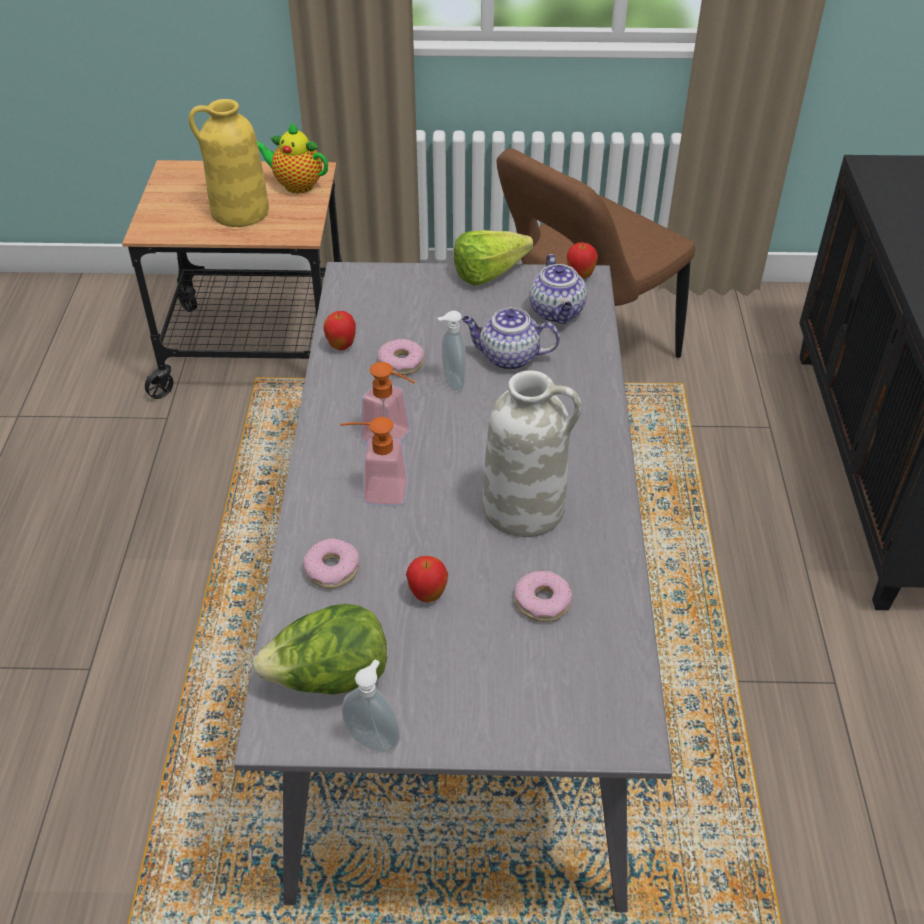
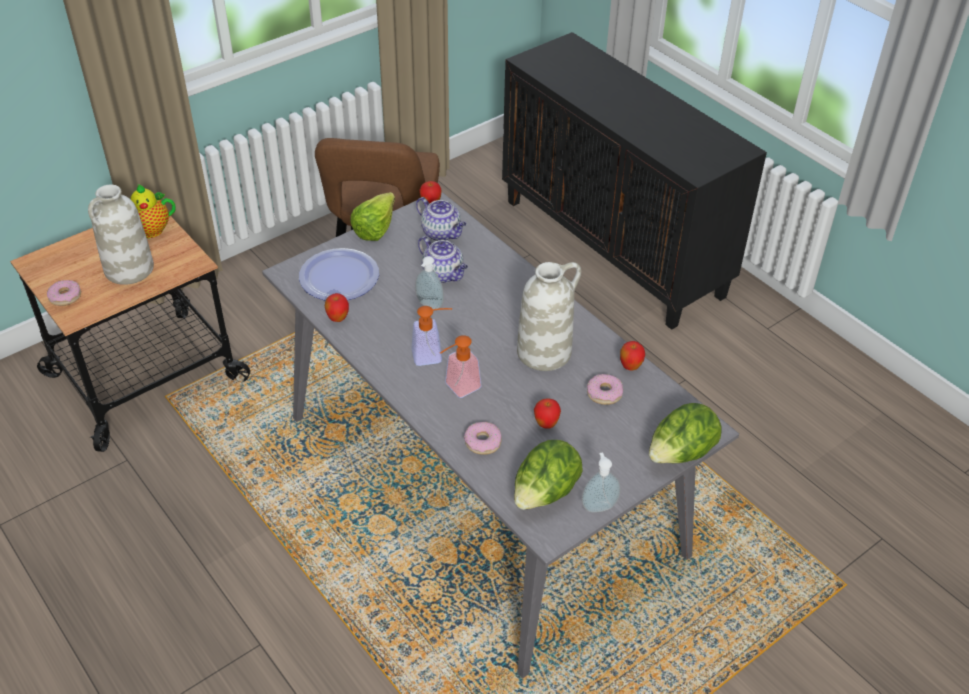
camera: 40 degrees left, 0 degrees up
yellow vase [189,99,269,227] -> white vase [88,184,154,285]
donut [378,339,425,375] -> donut moved to [47,280,81,306]
teapot [462,308,560,370] -> teapot turned 105 degrees counterclockwise [418,236,468,283]
none -> plate [299,248,379,300]
none -> apple [620,341,645,370]
none -> lettuce [649,403,721,463]

